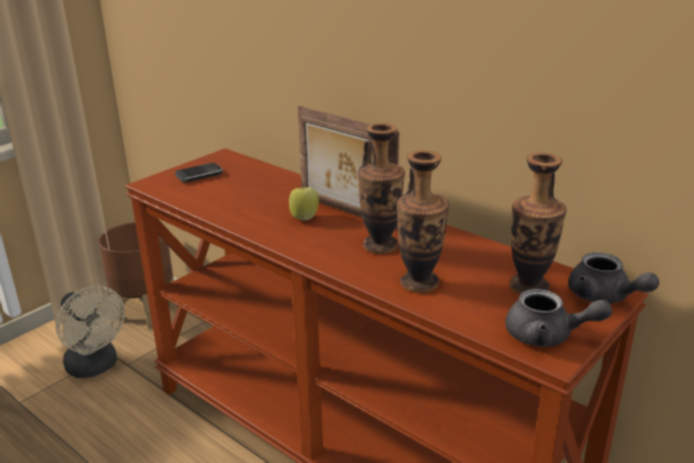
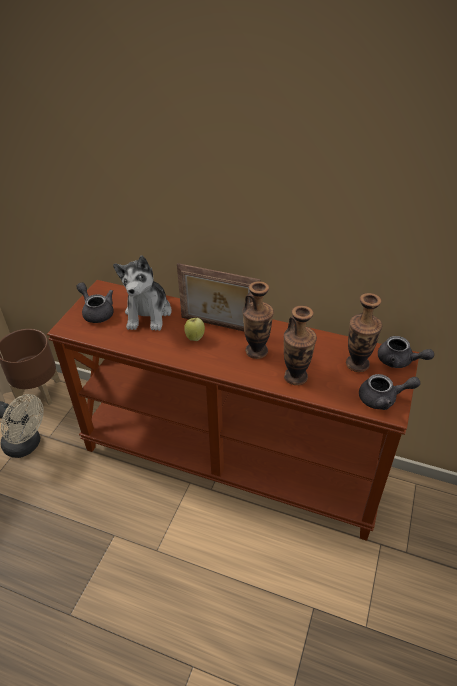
camera: 20 degrees left, 15 degrees up
phone [175,163,223,183] -> grey teapot [76,282,114,323]
none -> plush toy [113,255,171,331]

